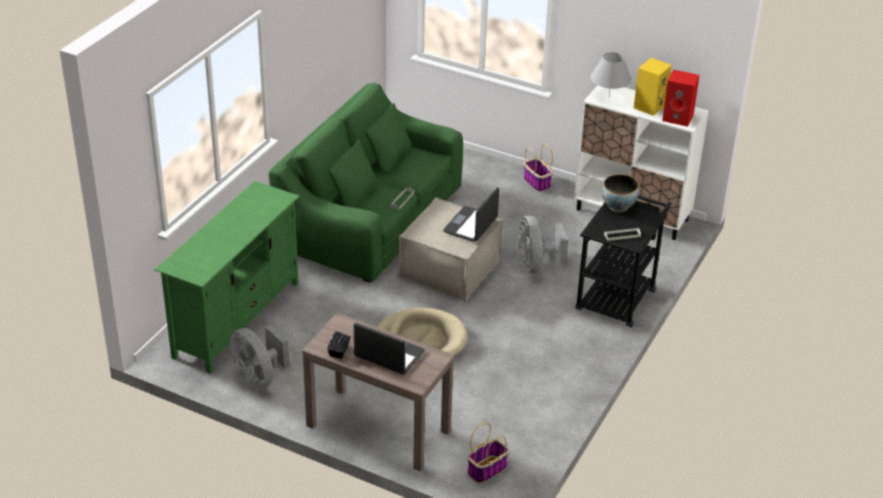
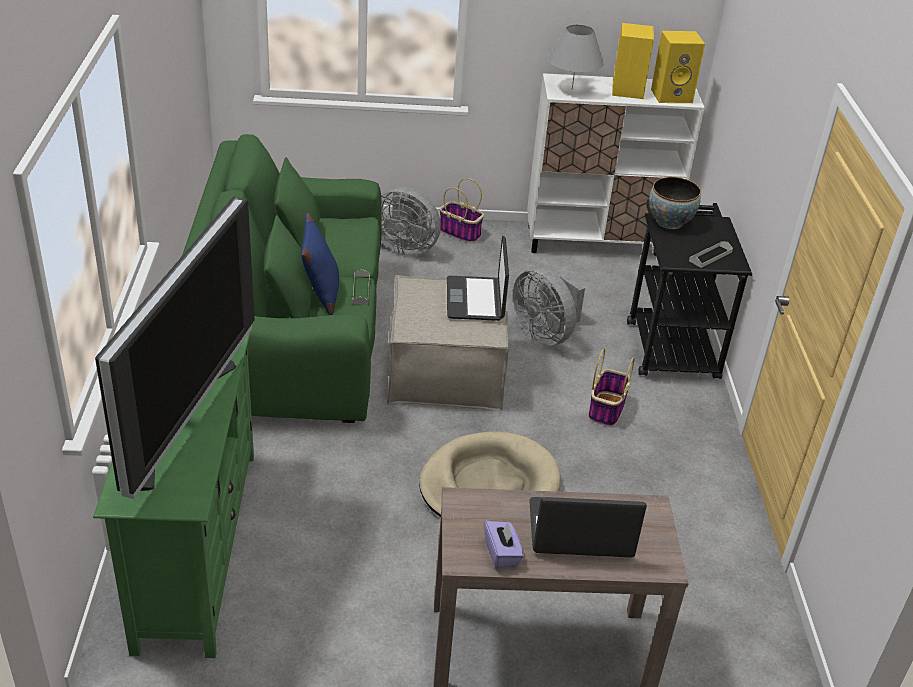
camera: 30 degrees left, 0 degrees up
grey fan [230,325,289,389] -> grey fan moved to [381,186,441,256]
black tissue box [327,331,351,359] -> purple tissue box [484,521,524,568]
basket [467,422,509,483] -> basket moved to [589,348,635,427]
red speaker [662,70,700,127] -> yellow speaker [651,31,705,103]
none -> television [95,196,255,499]
none -> blue pillow [301,213,339,315]

